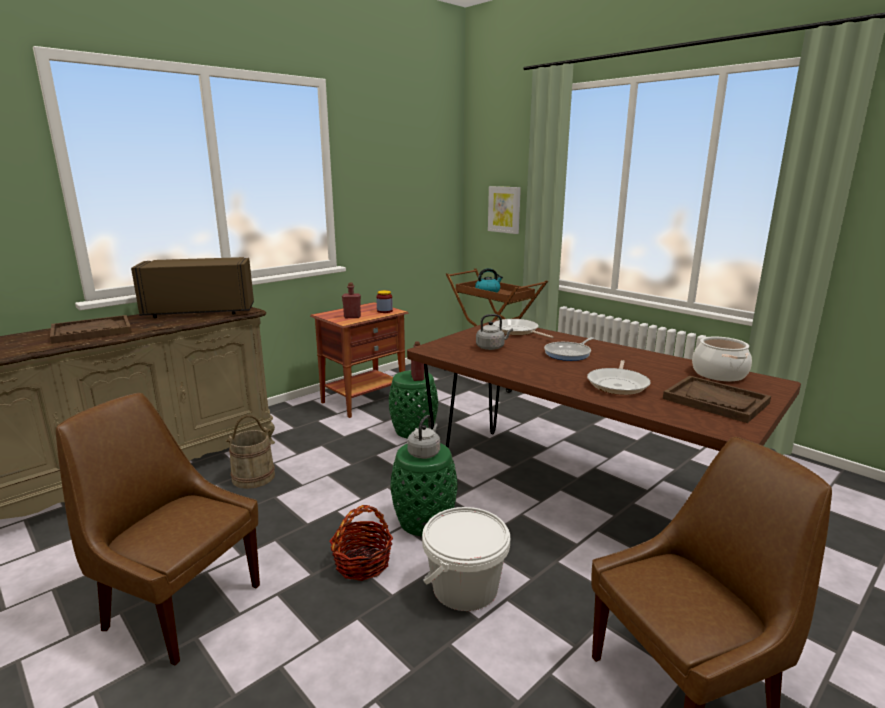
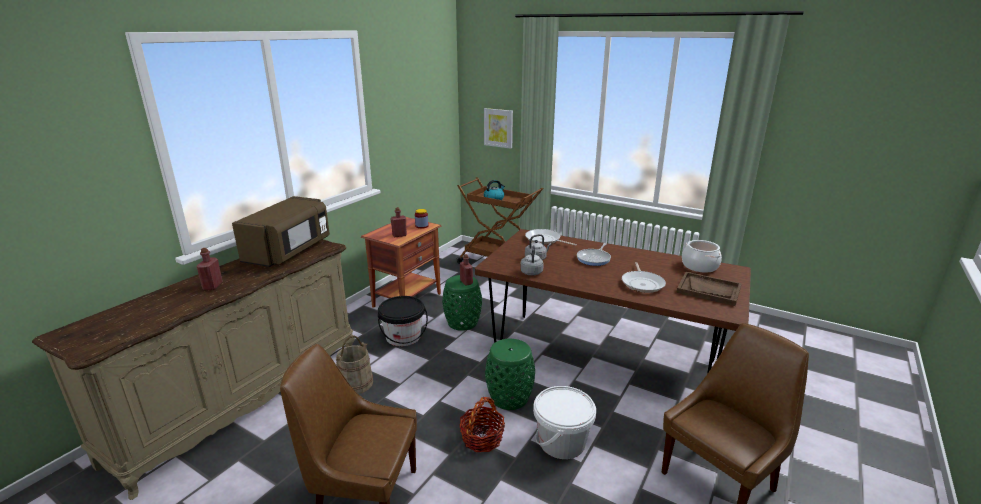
camera: 15 degrees left, 5 degrees up
brown tray [50,315,132,344] -> red bottle [196,248,223,290]
brown microwave [131,257,254,318] -> brown microwave turned 135 degrees clockwise [232,196,330,267]
grey kettle [407,415,440,459] -> grey kettle moved to [520,245,544,276]
none -> black bucket [378,296,428,346]

